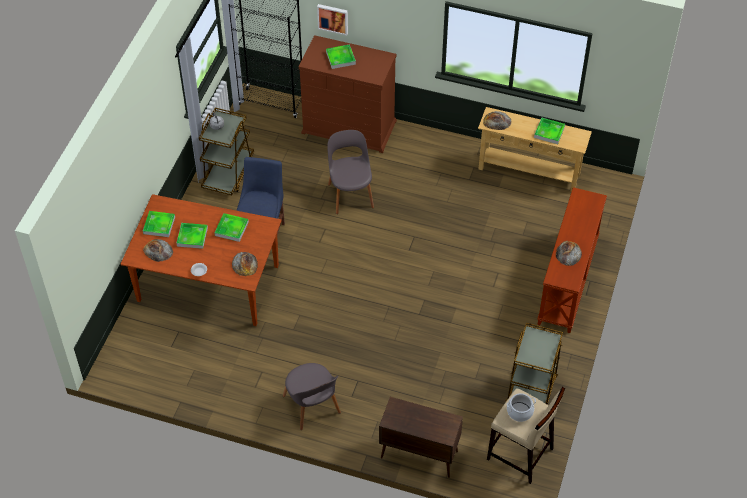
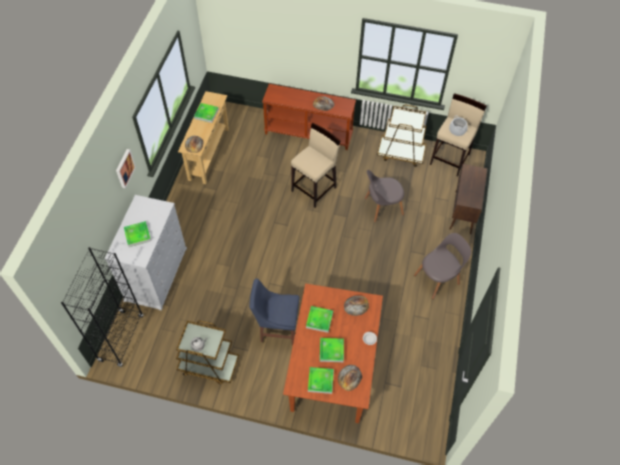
camera: 95 degrees left, 5 degrees up
brown dresser [299,35,397,153] -> white dresser [104,195,187,311]
picture [317,4,348,36] -> picture moved to [116,149,136,188]
grey chair [327,130,374,214] -> grey chair moved to [365,170,404,222]
none -> beige stool [291,123,340,208]

